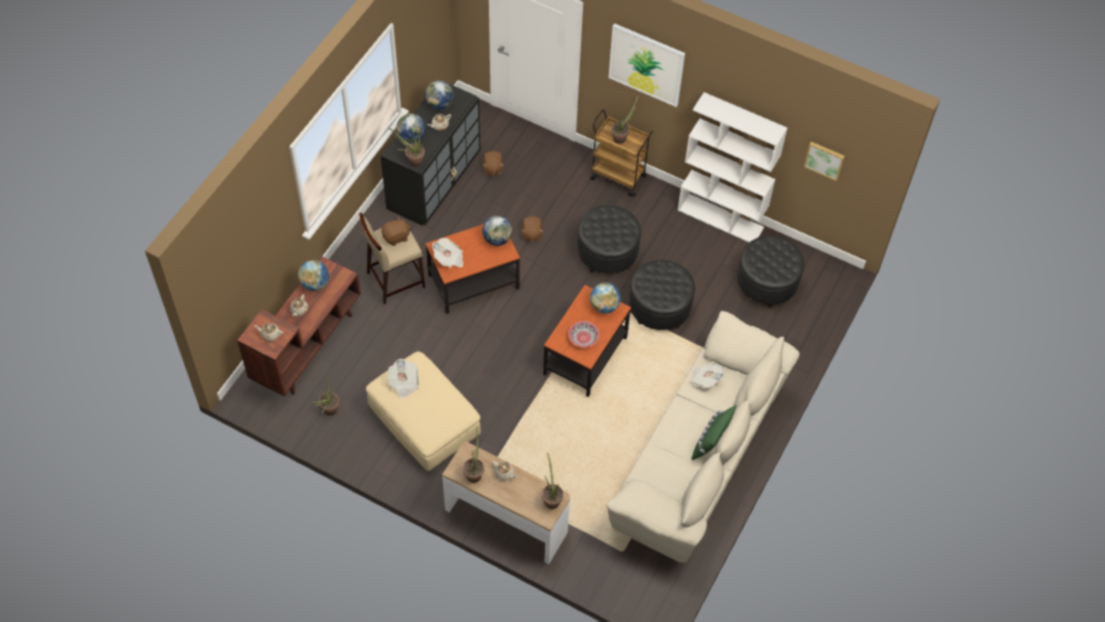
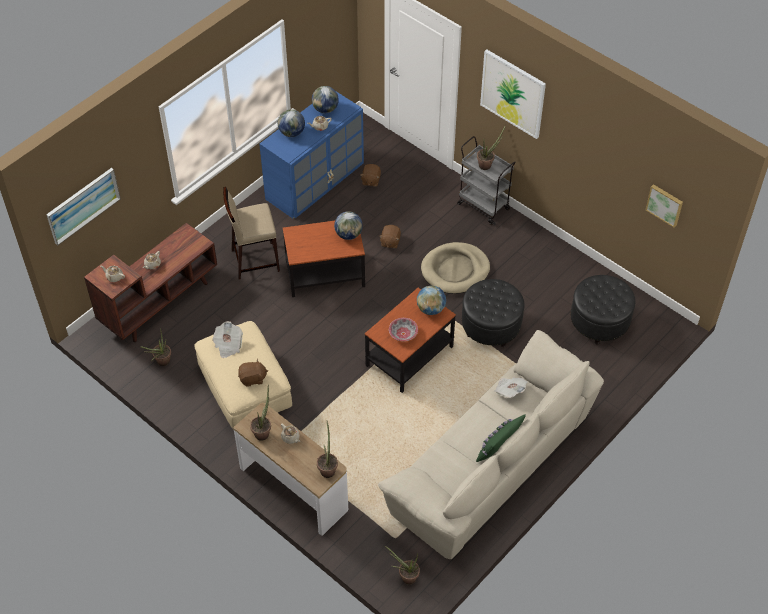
camera: 15 degrees right, 5 degrees down
globe [298,260,329,291] -> none
black cabinet [380,80,481,226] -> blue cabinet [259,92,364,219]
brown plush toy [382,217,411,246] -> brown plush toy moved to [238,359,268,387]
potted plant [389,128,425,167] -> potted plant moved to [385,546,420,585]
newspaper [432,238,463,268] -> none
black ottoman [578,205,641,274] -> beige dog bed [421,242,490,294]
brown cart [590,109,653,197] -> grey cart [457,136,516,225]
white bookcase [678,92,787,242] -> none
none -> picture [46,168,121,246]

